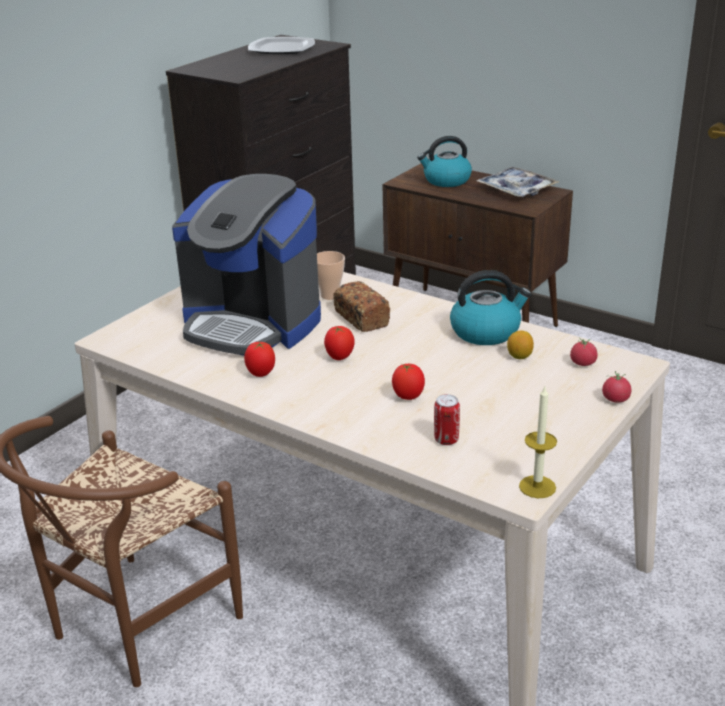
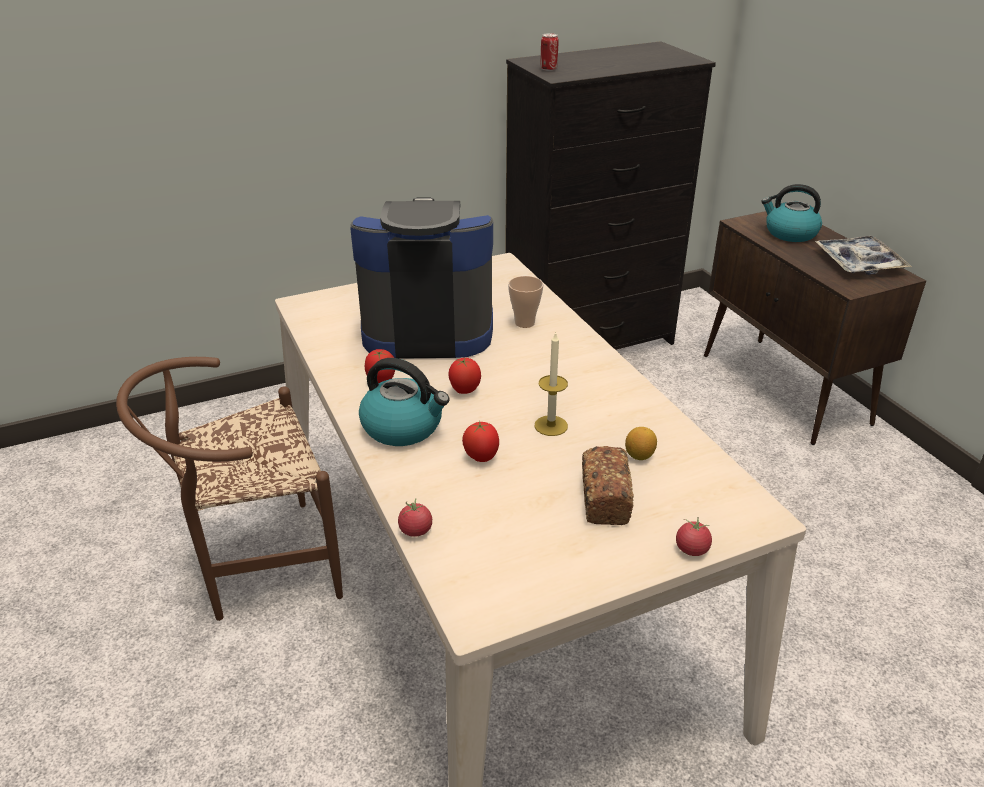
camera: 30 degrees right, 5 degrees up
coffee machine [172,174,321,356] -> coffee machine turned 120 degrees clockwise [350,197,493,359]
plate [248,37,315,54] -> none
bread [333,281,390,332] -> bread moved to [582,446,634,525]
can [434,394,460,445] -> can moved to [541,33,558,71]
kettle [450,270,531,345] -> kettle moved to [359,358,449,446]
candle [519,387,557,498] -> candle moved to [535,332,568,436]
tomato [570,338,597,366] -> tomato moved to [398,499,432,537]

